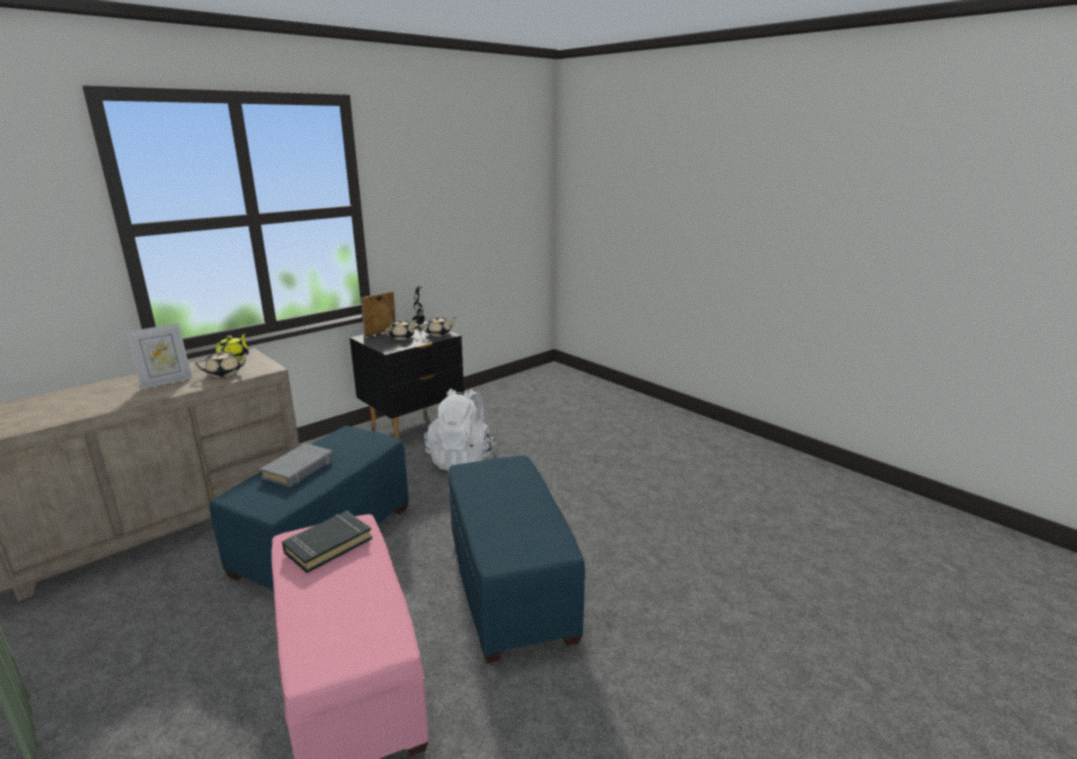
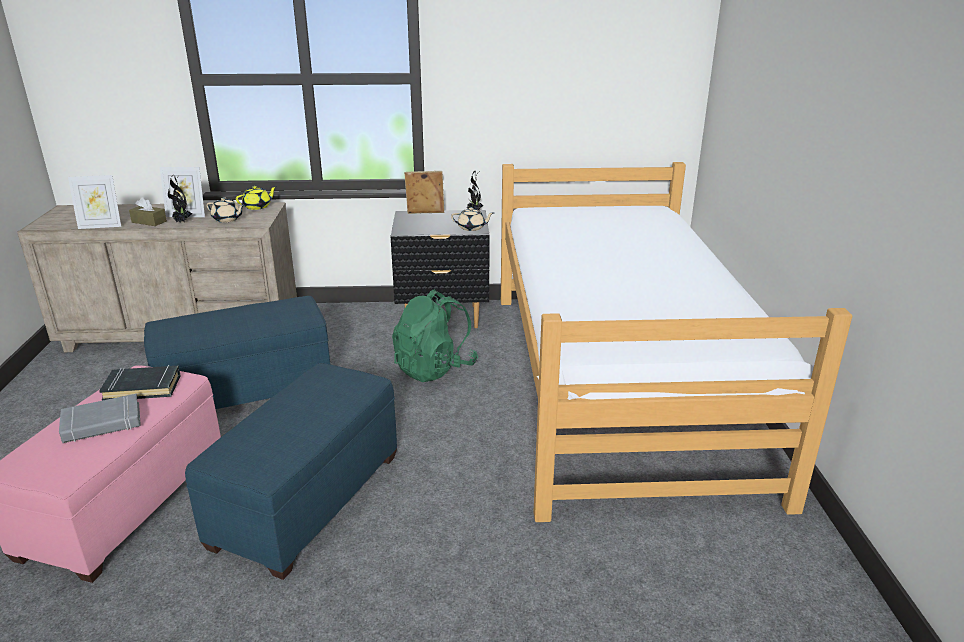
camera: 40 degrees right, 5 degrees up
grey book [260,443,334,487] -> grey book moved to [59,394,141,443]
beige teapot [385,319,418,340] -> none
white backpack [425,389,497,471] -> green backpack [392,289,478,382]
none -> picture frame [68,175,121,229]
none -> brown tissue box [129,197,167,226]
none -> potted plant [168,175,192,223]
none -> bed [501,162,852,522]

